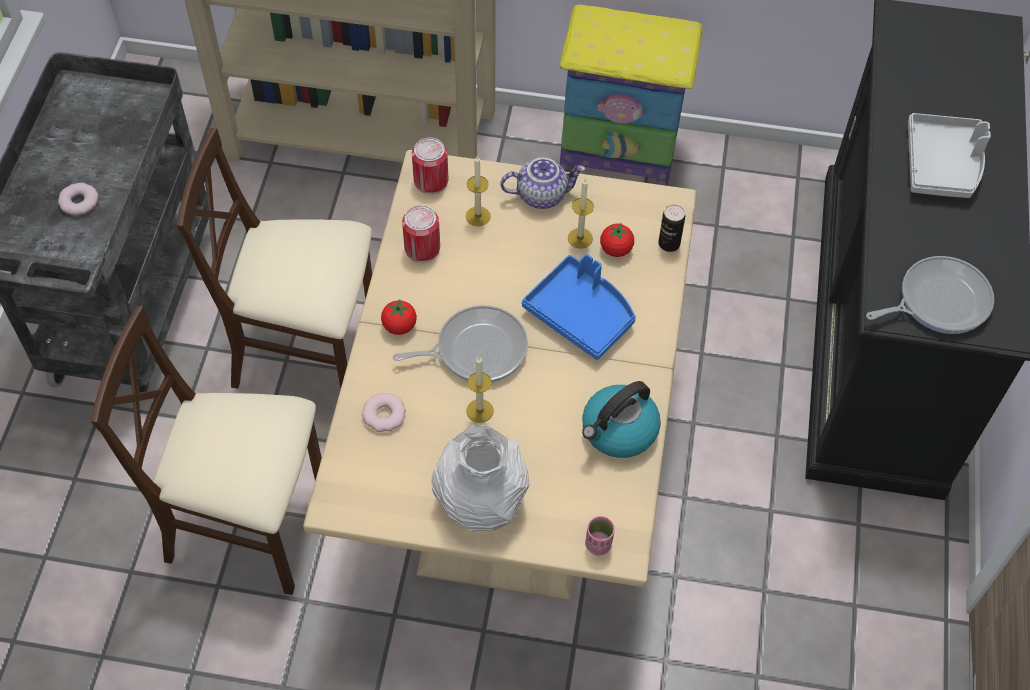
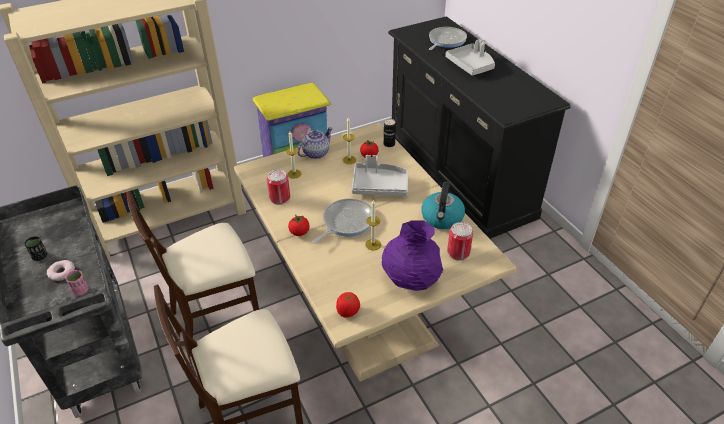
camera: 35 degrees left, 15 degrees down
donut [362,393,406,432] -> none
can [412,137,448,194] -> can moved to [447,222,473,261]
white vase [431,424,530,531] -> purple vase [381,220,443,291]
blue tray [522,254,636,360] -> grey tray [352,155,408,196]
pink cup [585,516,615,555] -> pink cup moved to [66,270,88,296]
frying pan [866,256,994,334] -> frying pan moved to [429,27,467,50]
none -> black cup [25,236,47,261]
none -> tomato [336,292,360,318]

